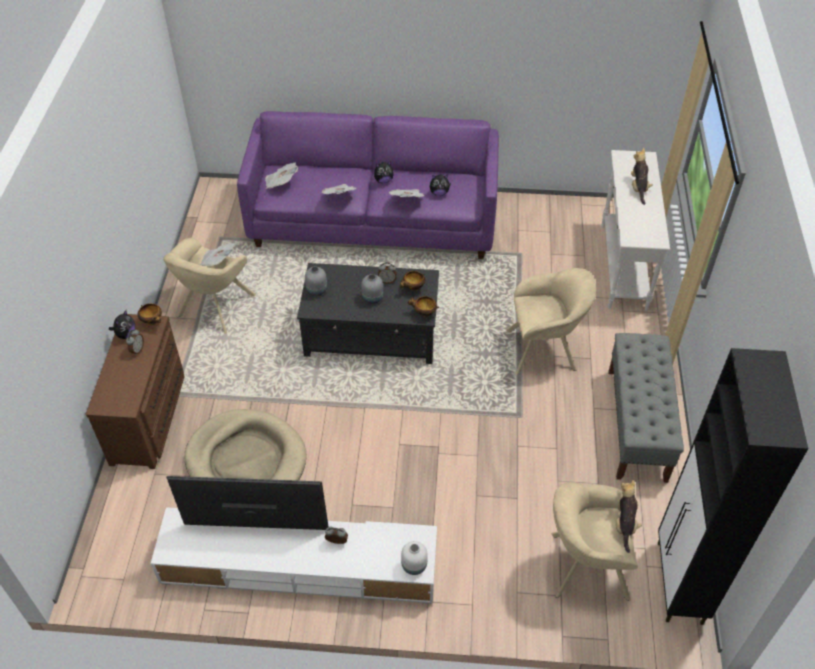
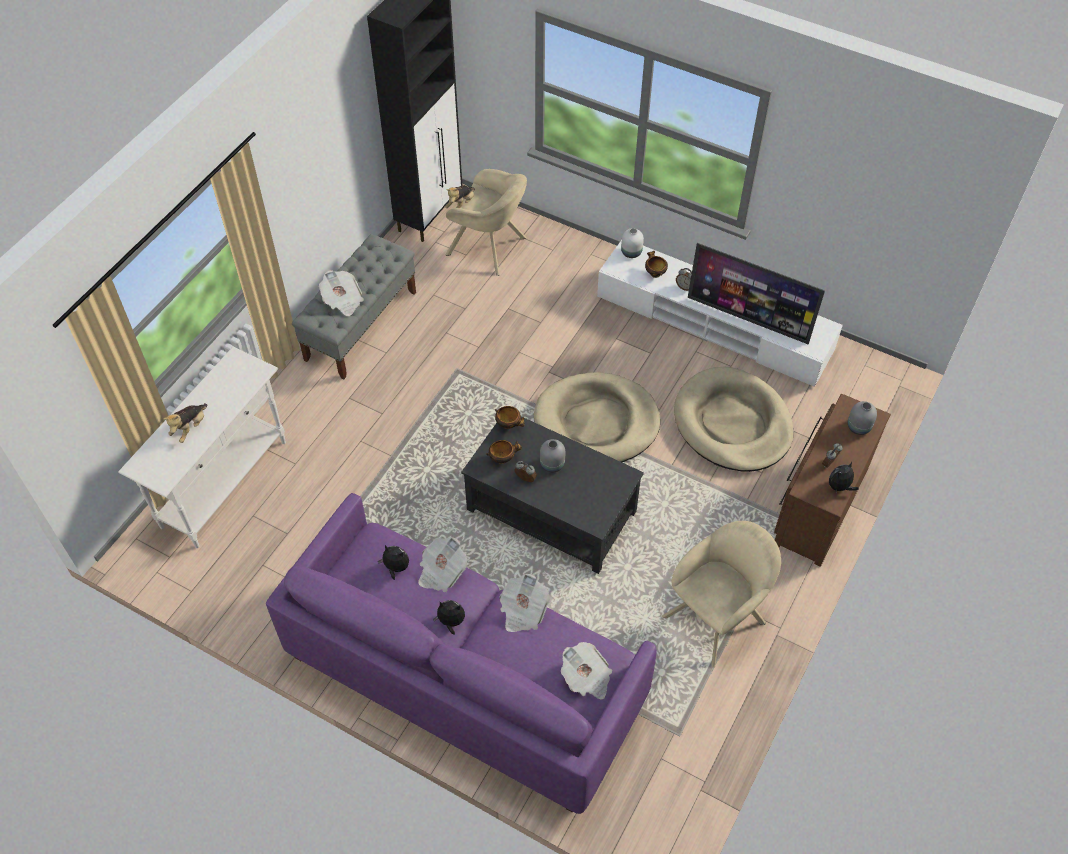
camera: 155 degrees left, 5 degrees up
bowl [137,303,162,325] -> bowl moved to [645,251,668,278]
newspaper [200,243,235,266] -> newspaper moved to [319,270,364,316]
grey vase [305,266,327,296] -> grey vase moved to [848,401,877,435]
beige armchair [506,268,596,375] -> none
none -> beige dog bed [534,372,660,462]

